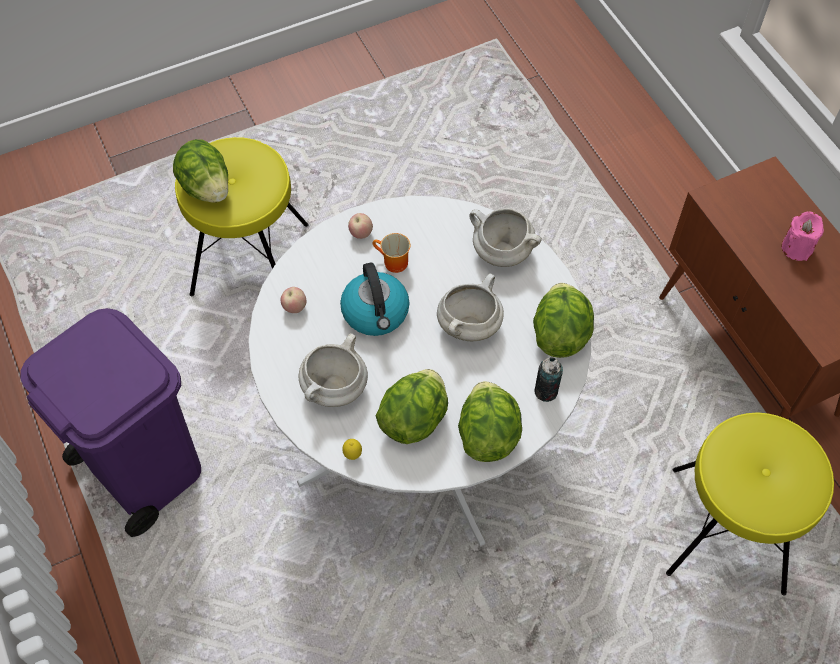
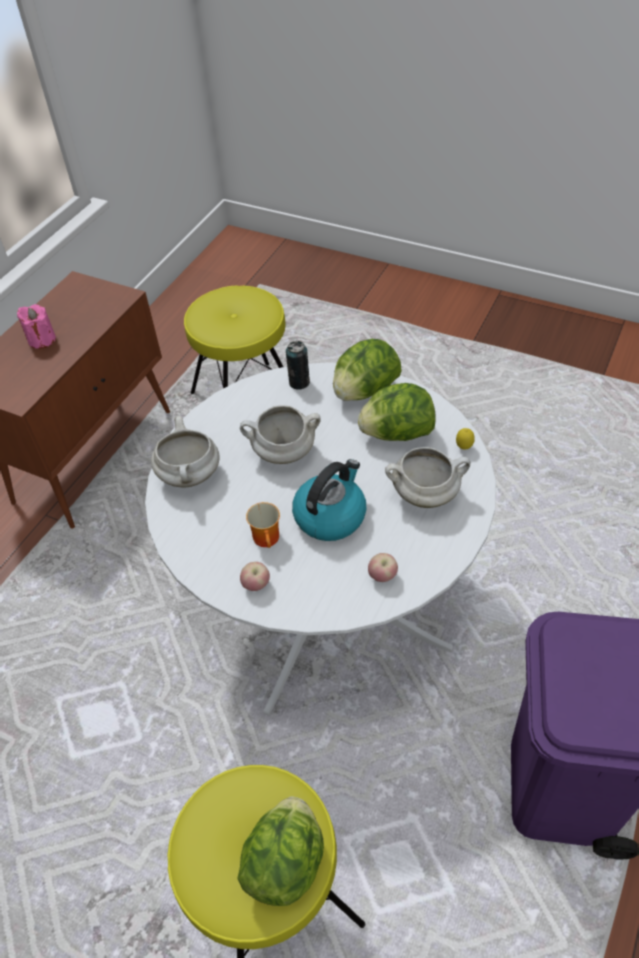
camera: 125 degrees left, 10 degrees down
lettuce [533,283,594,358] -> none

